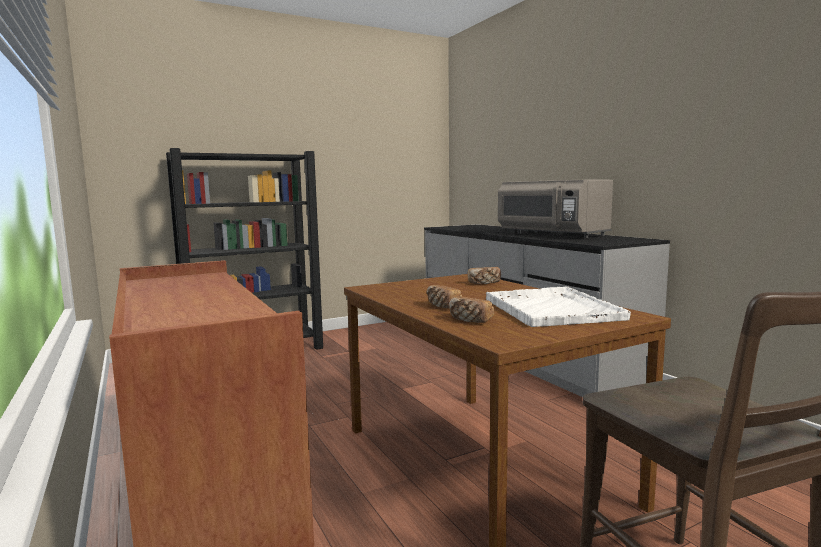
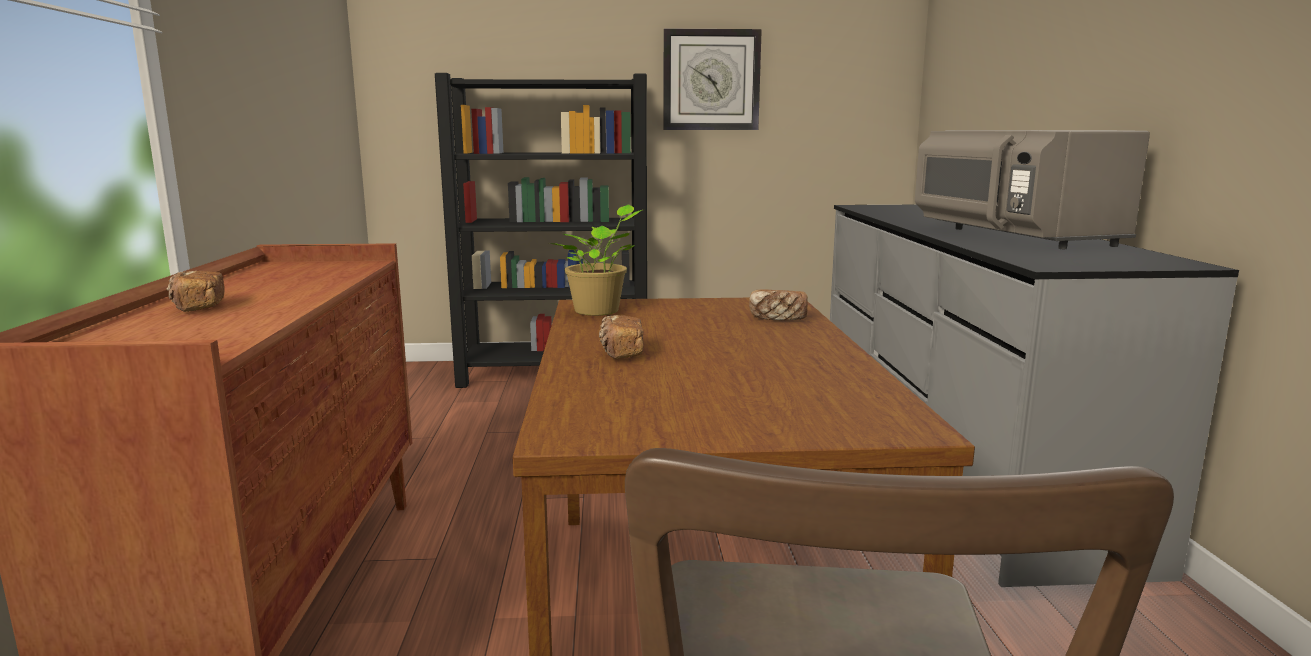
camera: 25 degrees right, 5 degrees up
bread [449,297,494,323] -> bread moved to [167,271,225,312]
white tray [486,286,631,327] -> none
none -> potted plant [549,205,645,316]
none -> wall clock [663,28,762,130]

